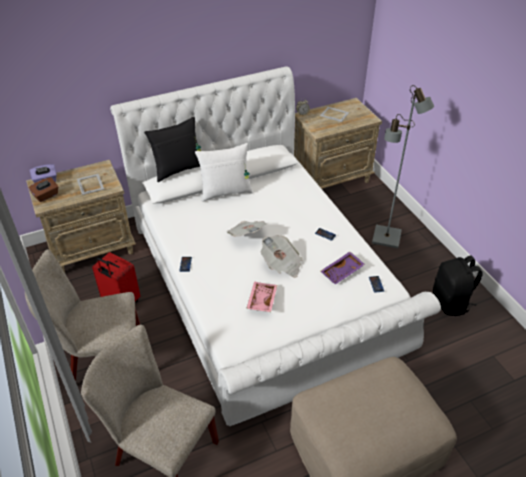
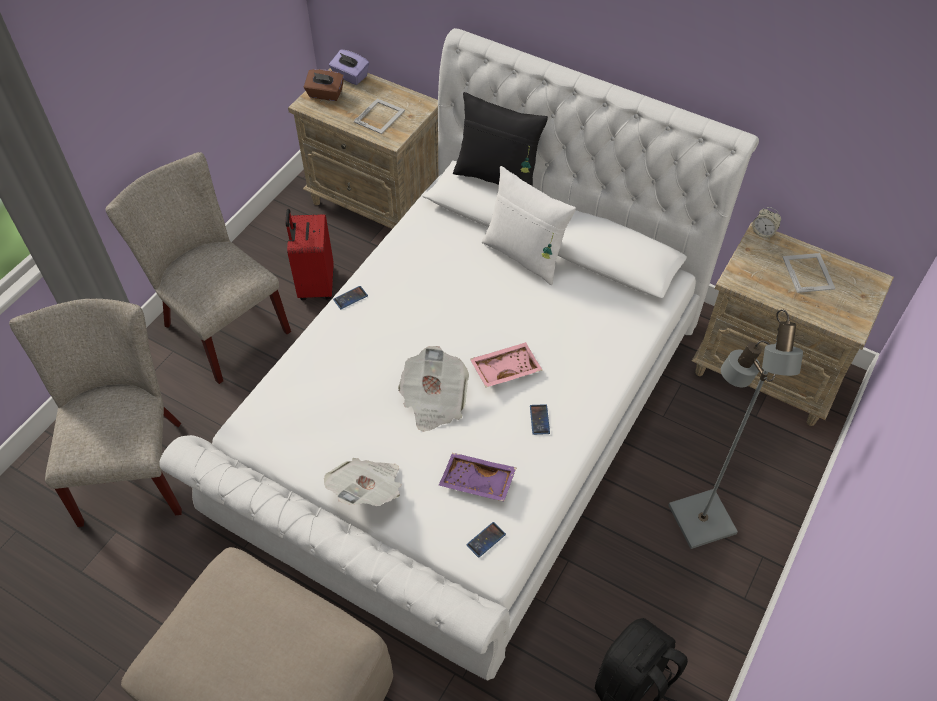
camera: 55 degrees right, 10 degrees up
newspaper [226,221,266,237] -> newspaper moved to [324,458,401,506]
pink tray [246,281,277,312] -> pink tray moved to [470,342,542,387]

